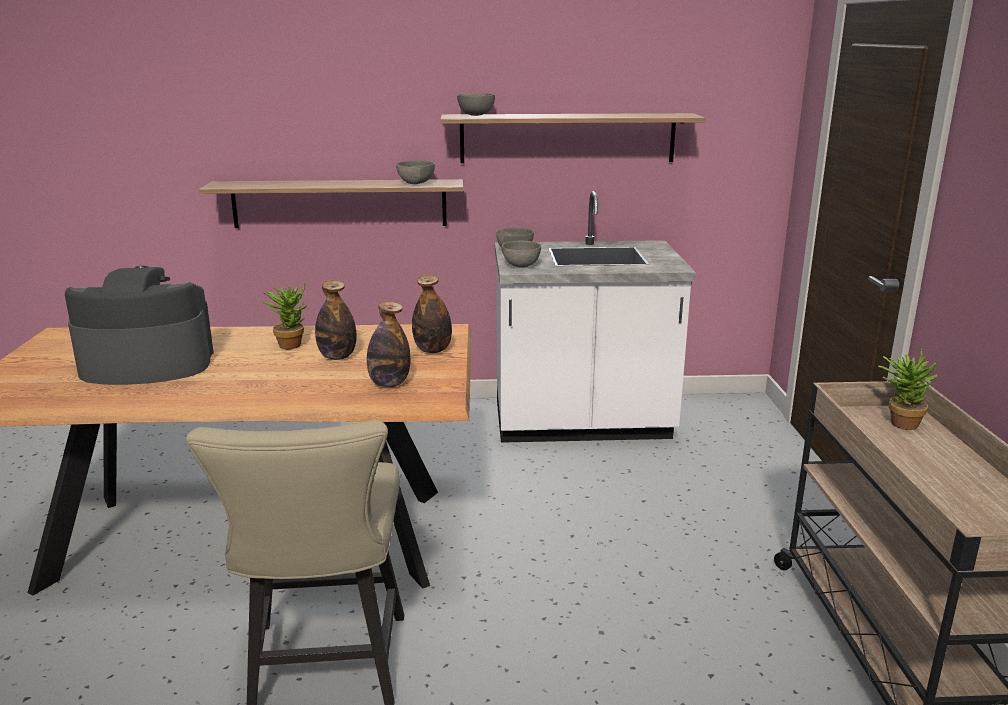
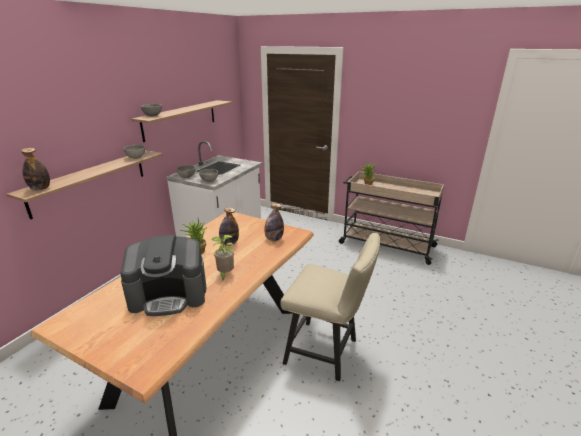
camera: 60 degrees left, 5 degrees up
coffee machine [65,266,214,385] -> coffee machine turned 120 degrees counterclockwise [120,235,206,316]
bottle [412,275,452,353] -> bottle moved to [21,148,50,190]
none -> potted plant [212,235,234,281]

